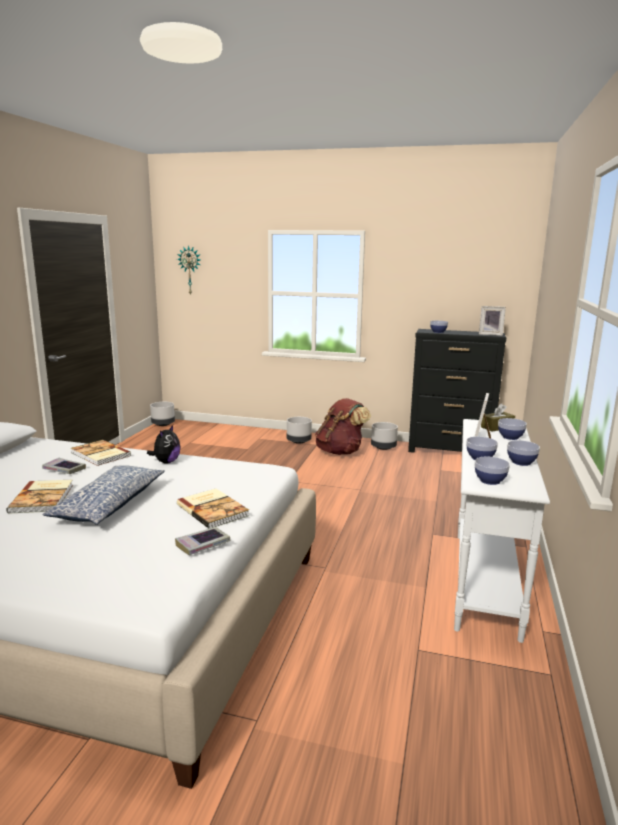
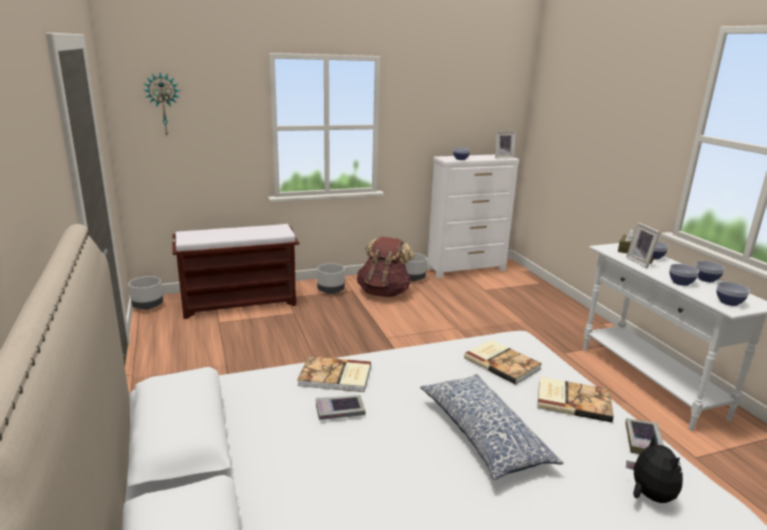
camera: 35 degrees left, 5 degrees up
book [6,480,73,514] -> book moved to [464,340,542,385]
plush toy [147,425,180,464] -> plush toy moved to [626,434,683,503]
black dresser [408,329,506,453] -> white dresser [427,155,519,278]
none -> brown bench [172,224,299,319]

